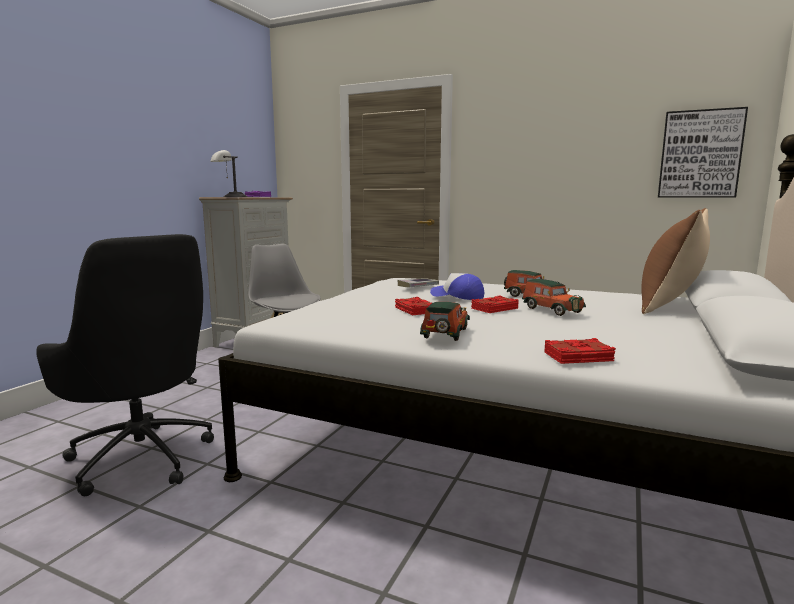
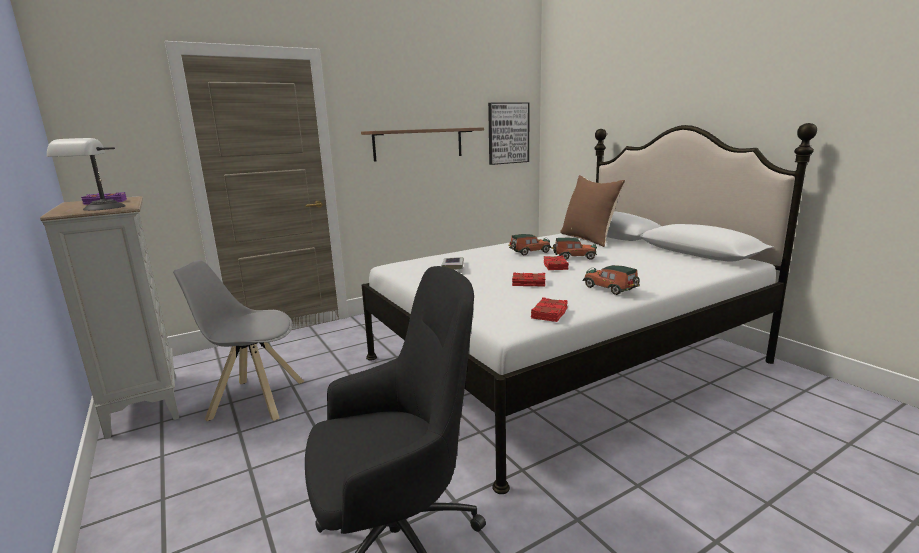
camera: 55 degrees left, 5 degrees up
cap [430,273,484,300] -> none
red book [544,338,616,364] -> red book moved to [531,297,568,322]
none -> shelf [361,127,484,162]

